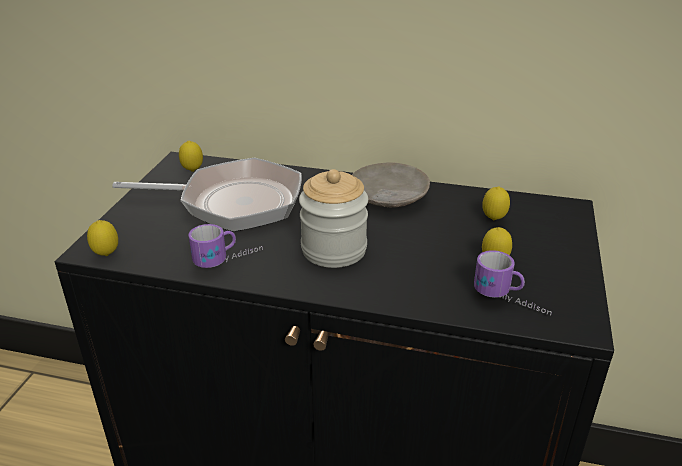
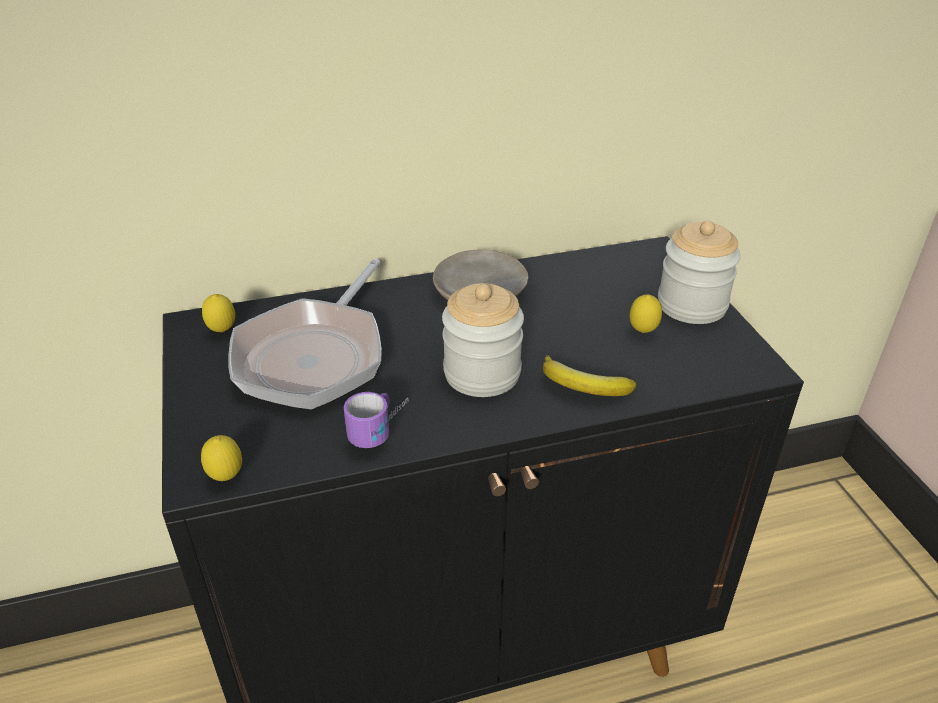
camera: 30 degrees left, 5 degrees up
frying pan [112,158,302,232] -> frying pan turned 135 degrees clockwise [228,259,382,410]
mug [474,250,552,316] -> none
lemon [483,186,510,220] -> none
none -> banana [543,355,636,396]
none -> jar [658,220,741,324]

